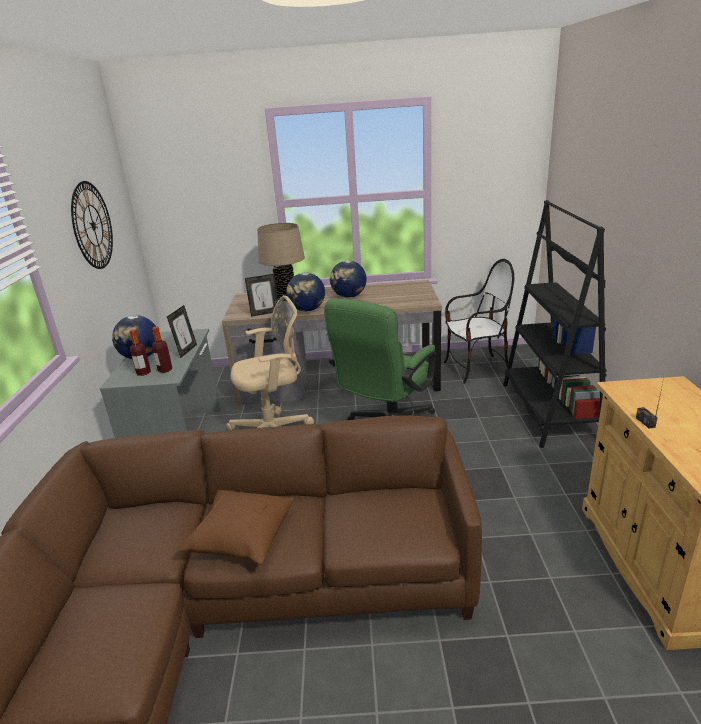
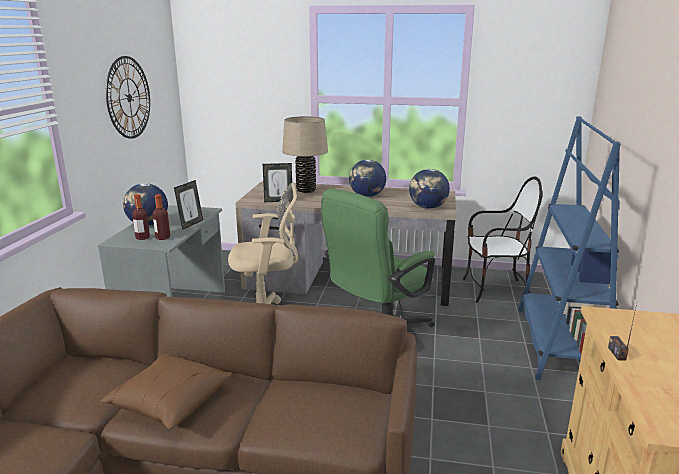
camera: 10 degrees right, 5 degrees down
globe [286,273,325,312] -> globe moved to [409,169,450,209]
black bookcase [503,200,607,448] -> blue bookcase [518,116,621,380]

